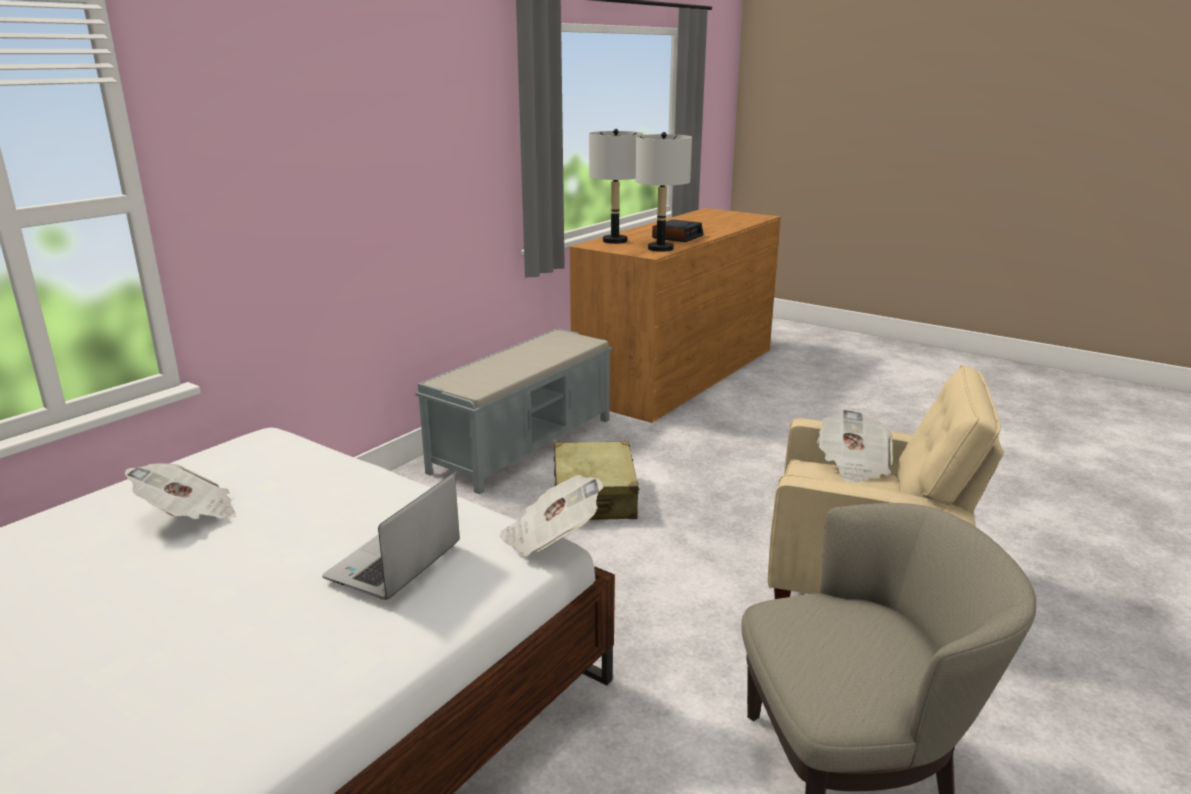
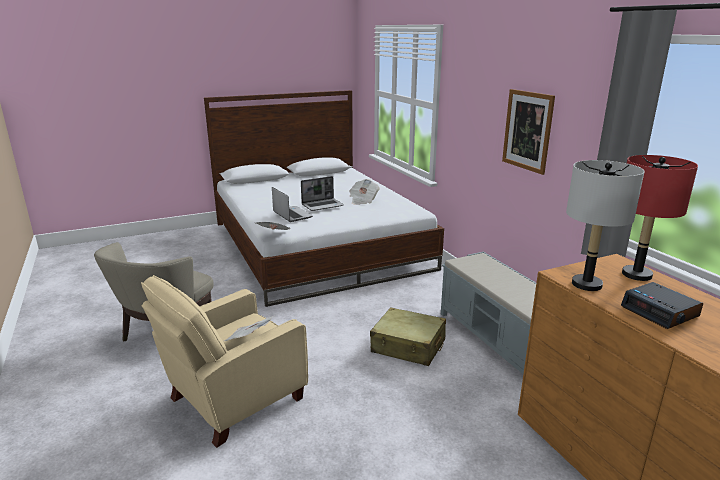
camera: 120 degrees right, 0 degrees up
grey table lamp [589,129,643,244] -> red table lamp [622,155,698,281]
none -> laptop [301,176,344,211]
none -> picture [502,89,555,175]

